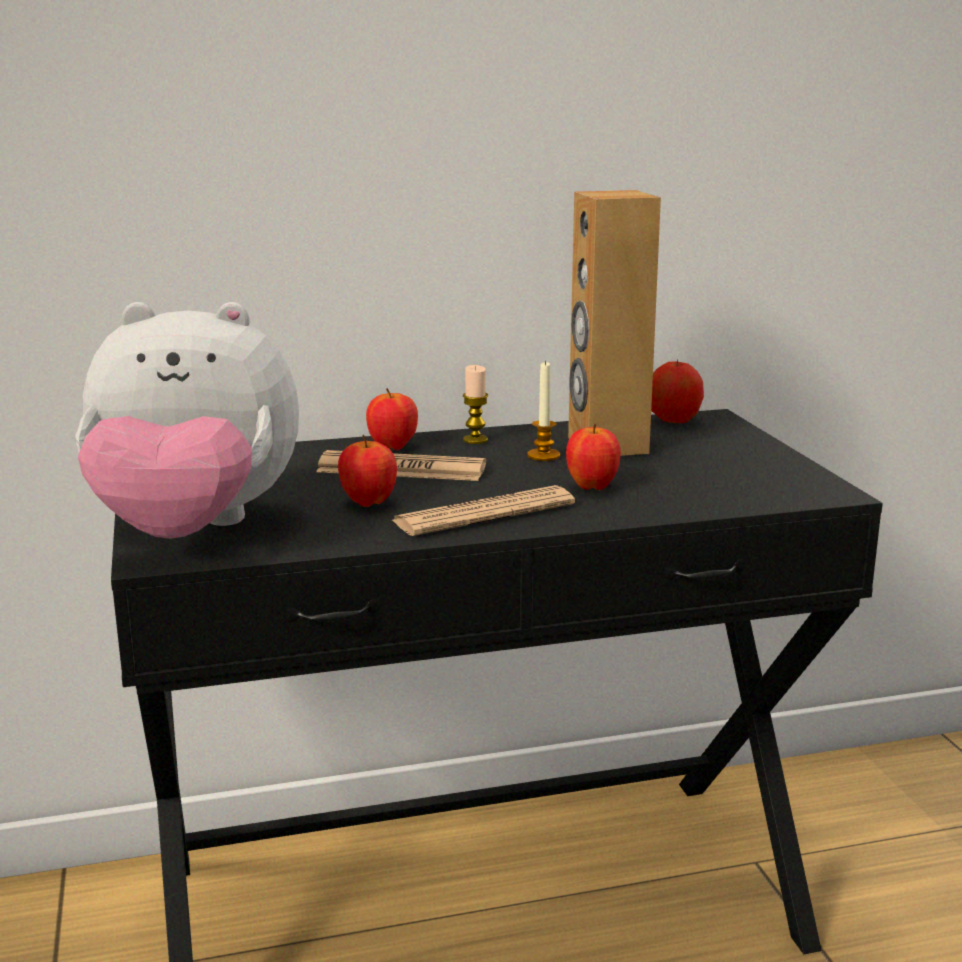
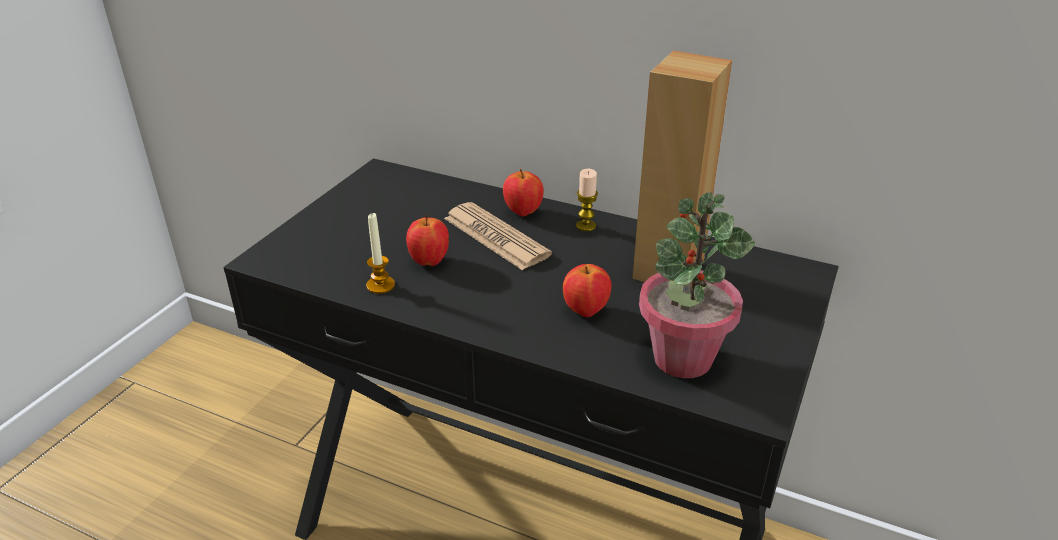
camera: 40 degrees right, 15 degrees up
plush toy [75,302,299,539] -> none
newspaper [392,485,575,536] -> none
candle [527,360,560,461] -> candle moved to [366,213,395,294]
apple [651,359,704,423] -> none
none -> potted plant [639,192,755,378]

